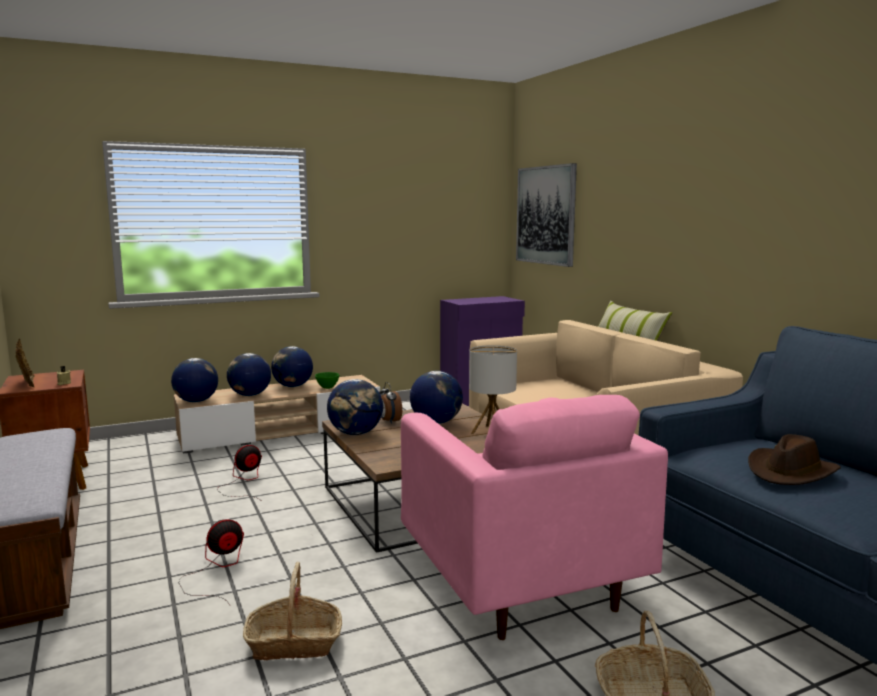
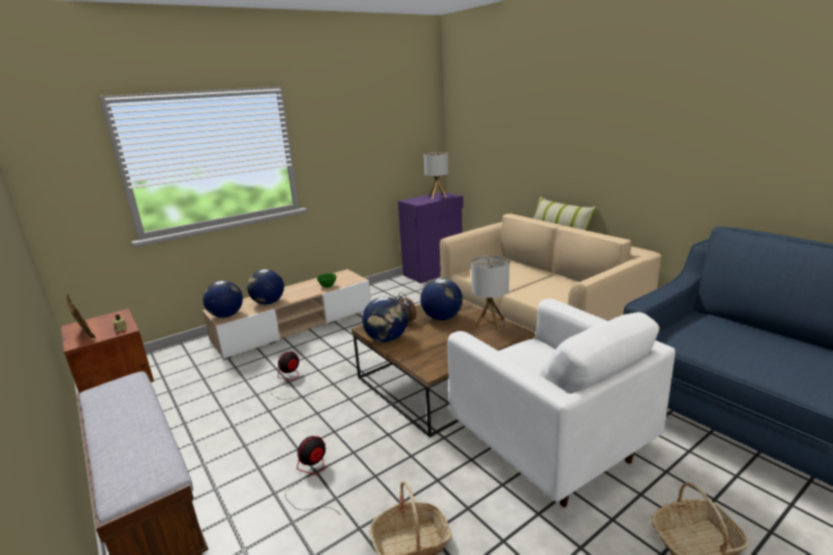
camera: 10 degrees left, 10 degrees up
globe [271,346,313,387] -> none
pink armchair [401,395,668,640] -> white armchair [448,299,675,507]
picture [516,163,577,267] -> none
brown hat [748,434,841,485] -> none
none -> table lamp [424,152,449,199]

